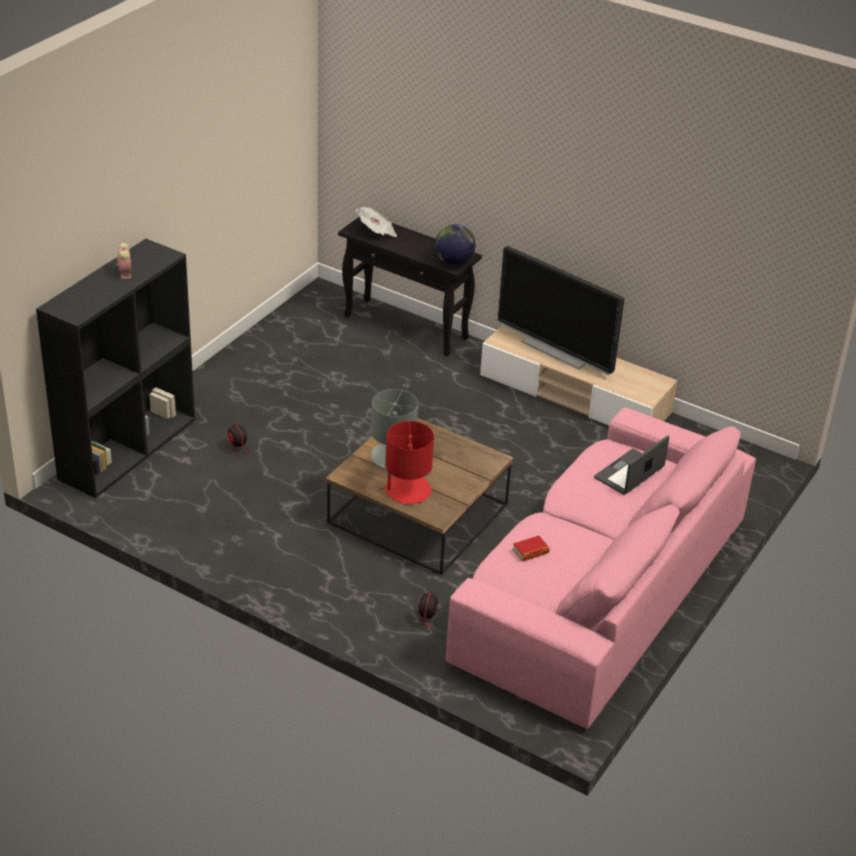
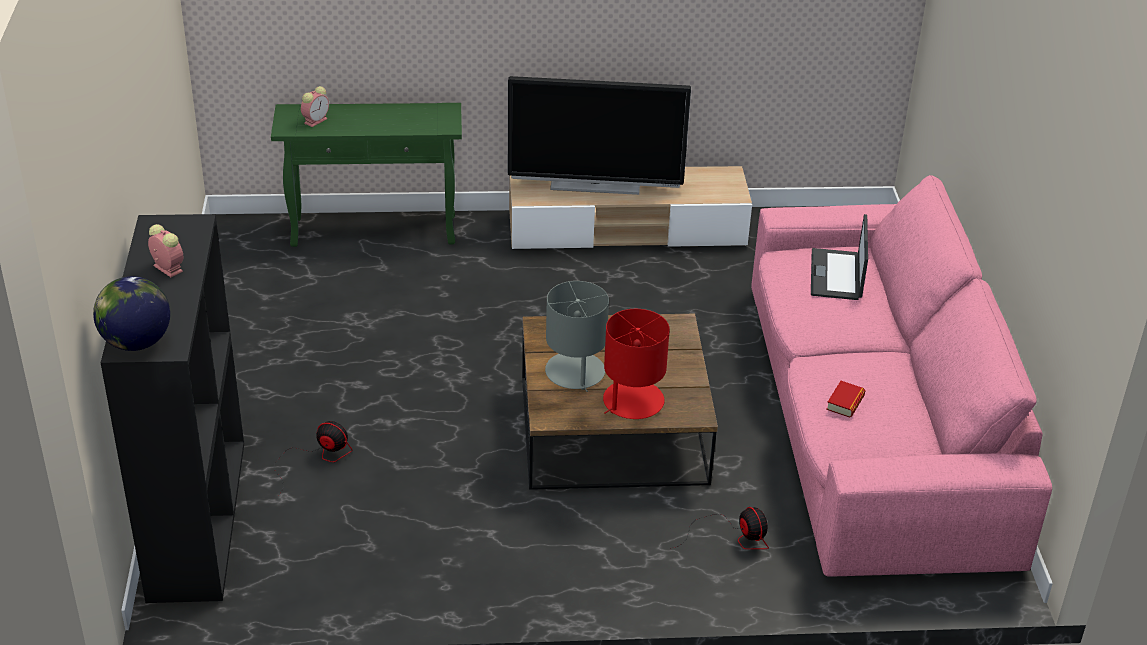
camera: 35 degrees left, 0 degrees up
black console table [338,216,482,357] -> green console table [271,103,462,247]
newspaper [356,207,397,237] -> alarm clock [301,86,329,127]
globe [435,224,475,265] -> globe moved to [93,276,170,351]

